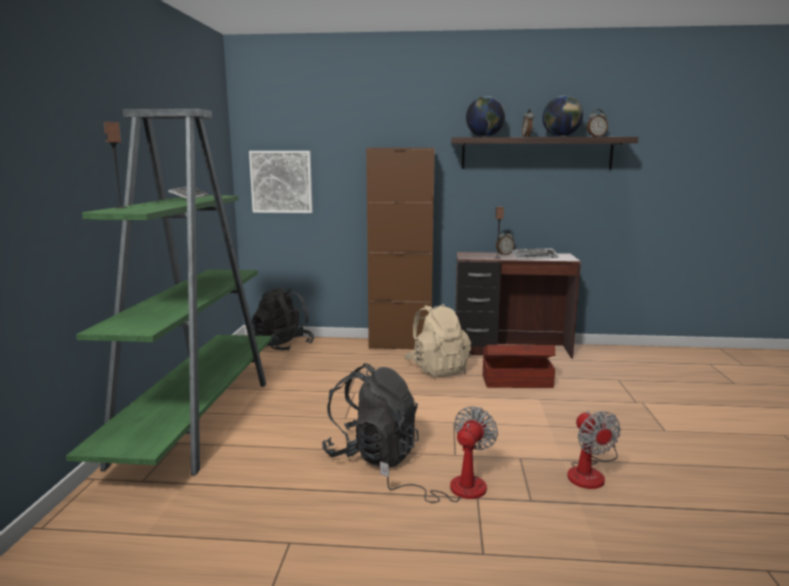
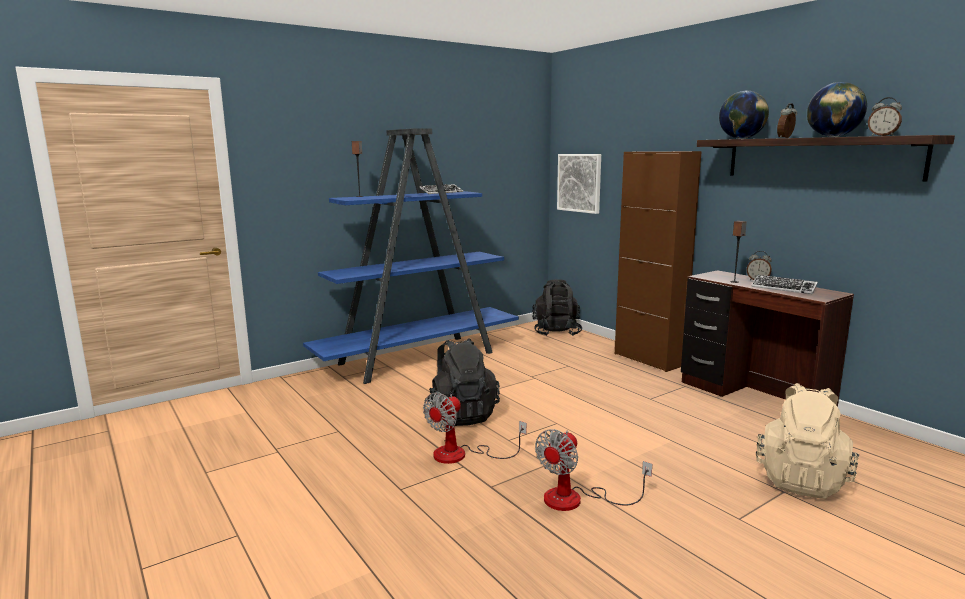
camera: 50 degrees right, 0 degrees up
green bookcase [66,109,272,476] -> blue bookcase [303,128,519,384]
fan [380,406,498,503] -> fan turned 135 degrees clockwise [423,392,527,464]
beige backpack [404,304,471,377] -> beige backpack moved to [756,383,860,499]
brown storage box [483,345,556,388] -> none

